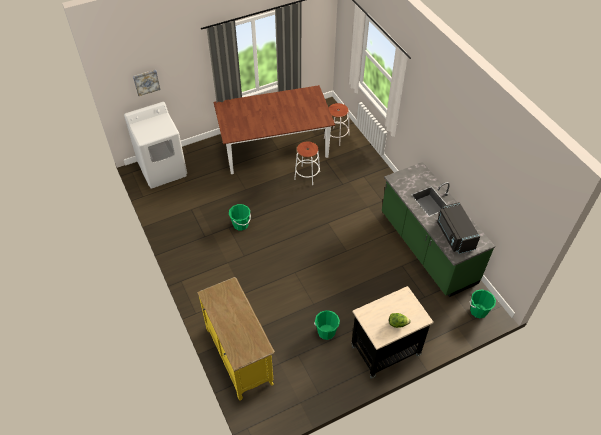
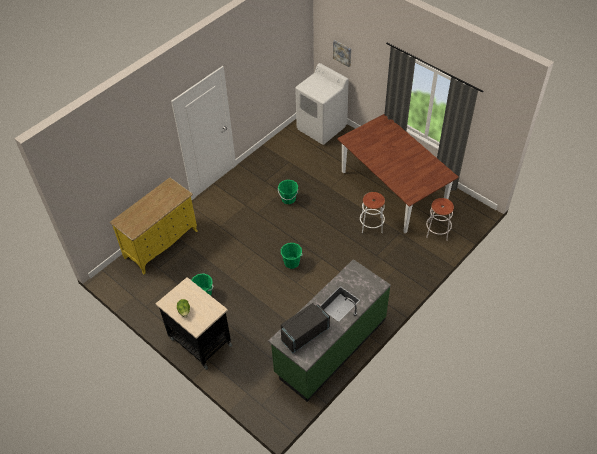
camera: 70 degrees right, 0 degrees up
green bucket [470,289,496,318] -> green bucket moved to [281,243,303,269]

